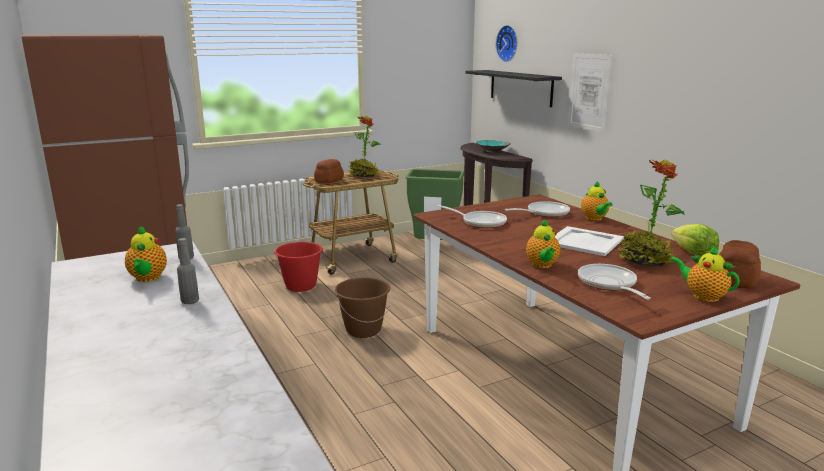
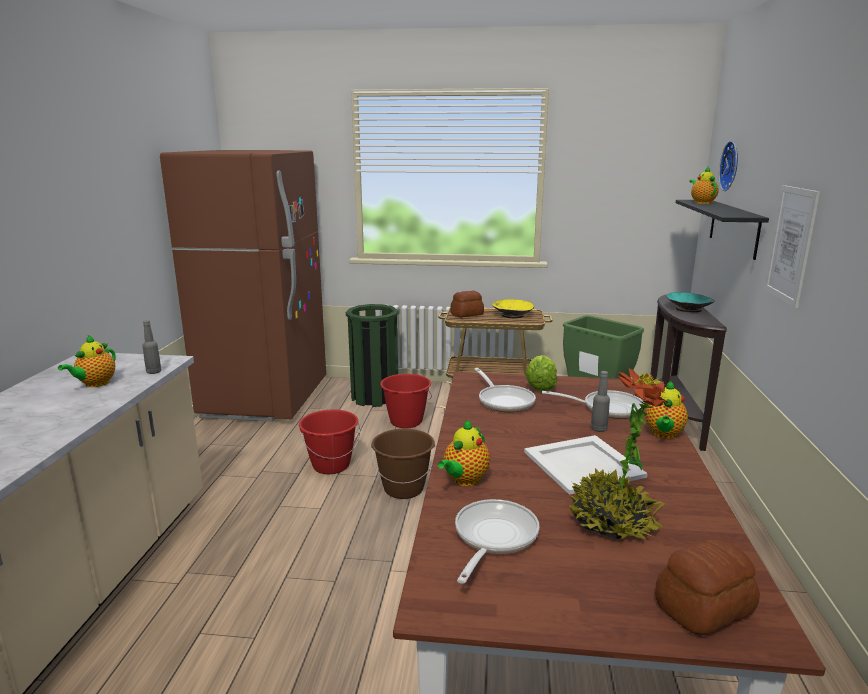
camera: 35 degrees right, 0 degrees up
grey bottle [177,238,199,304] -> grey bottle moved to [591,371,610,432]
potted plant [348,116,381,177] -> yellow bowl [492,299,534,318]
teapot [670,245,740,302] -> teapot moved to [689,167,719,204]
lettuce [671,224,720,257] -> lettuce moved to [526,355,557,391]
none -> red bucket [299,410,360,474]
none -> green trash can [346,304,398,407]

